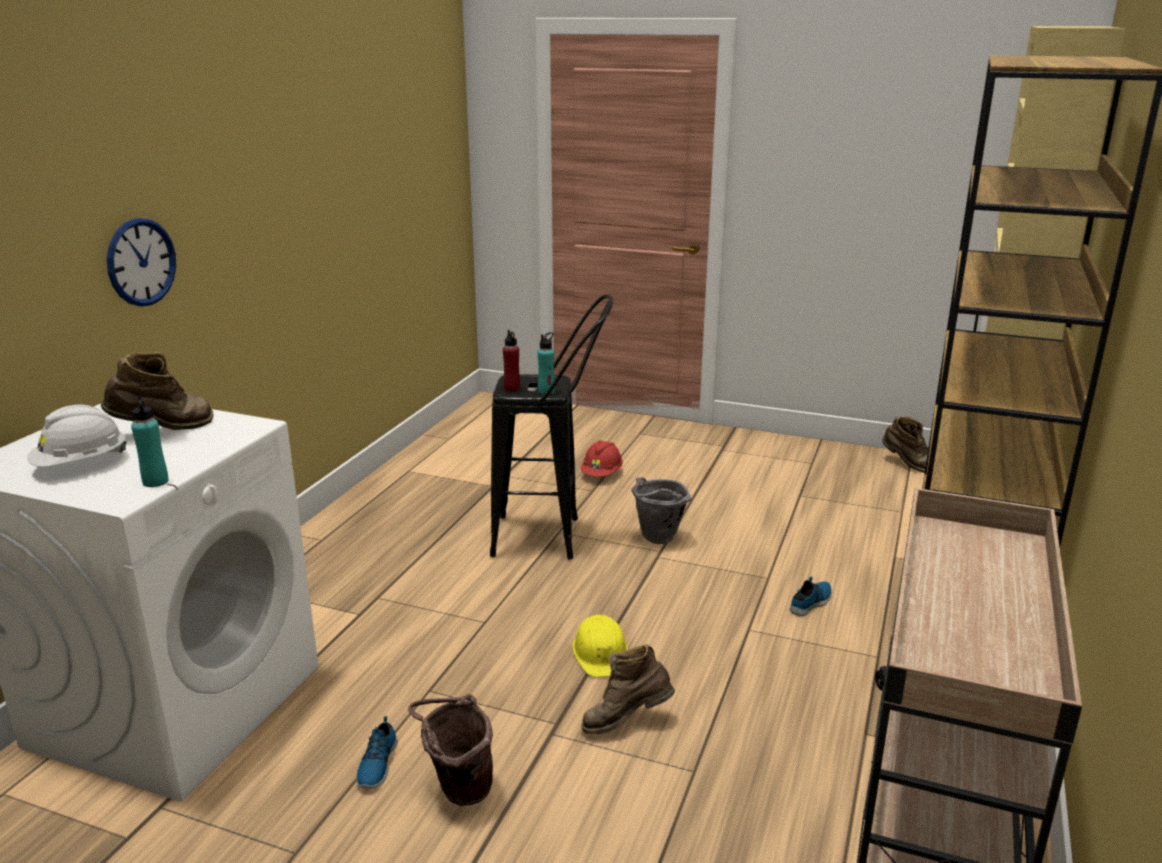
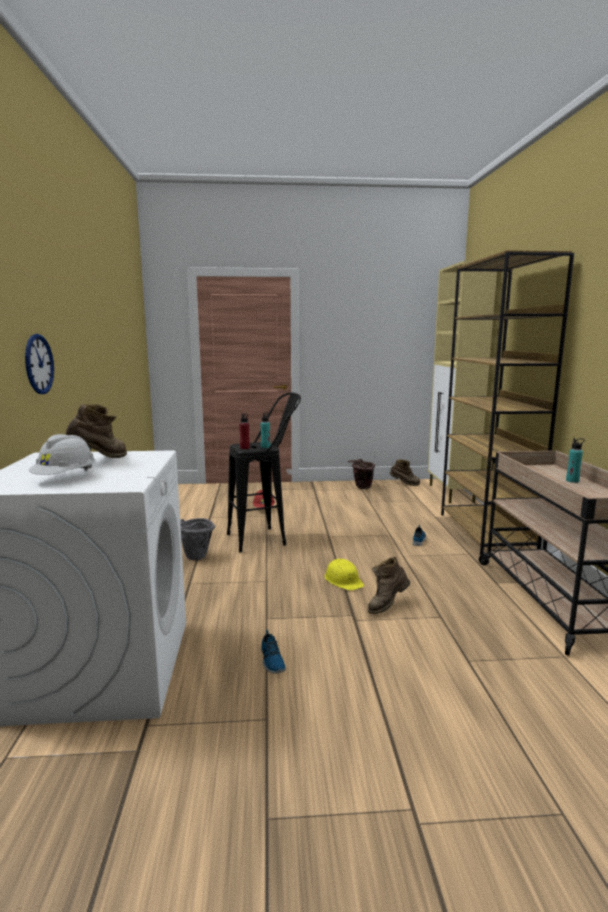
camera: 25 degrees left, 10 degrees down
turquoise bottle [131,396,169,487] -> turquoise bottle moved to [566,438,585,483]
brown bucket [408,694,493,806] -> brown bucket moved to [348,459,375,489]
grey bucket [631,477,691,544] -> grey bucket moved to [180,518,215,560]

